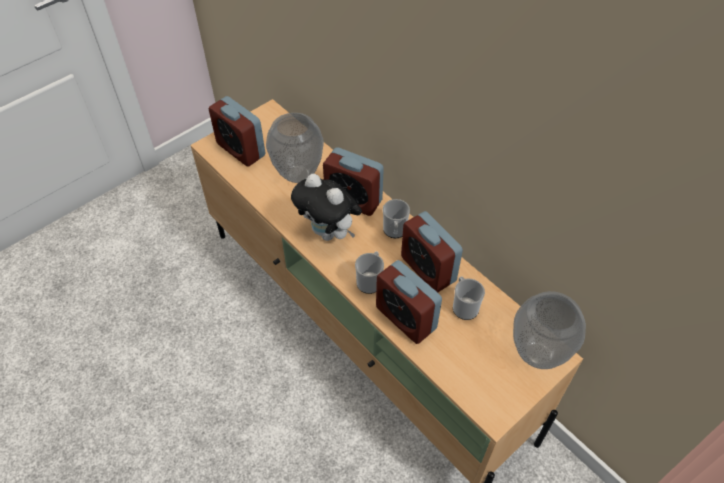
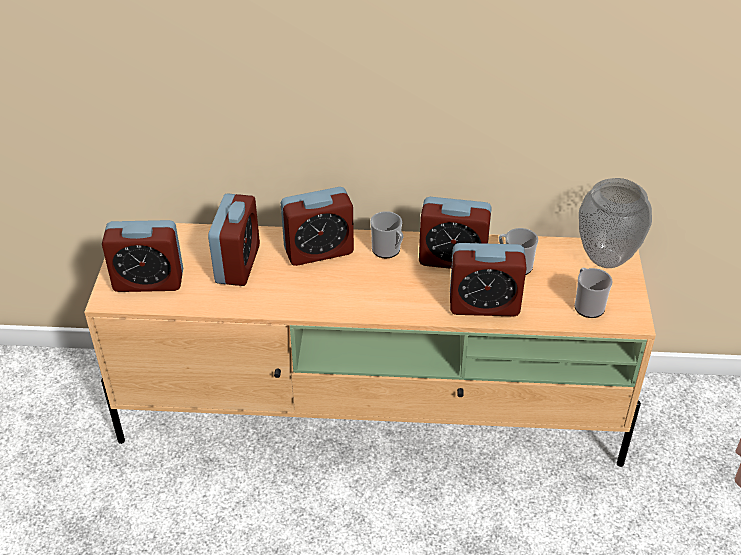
camera: 45 degrees left, 10 degrees down
vase [266,113,324,183] -> alarm clock [208,193,260,286]
plush toy [291,174,362,241] -> none
mug [355,251,384,294] -> mug moved to [574,268,613,318]

